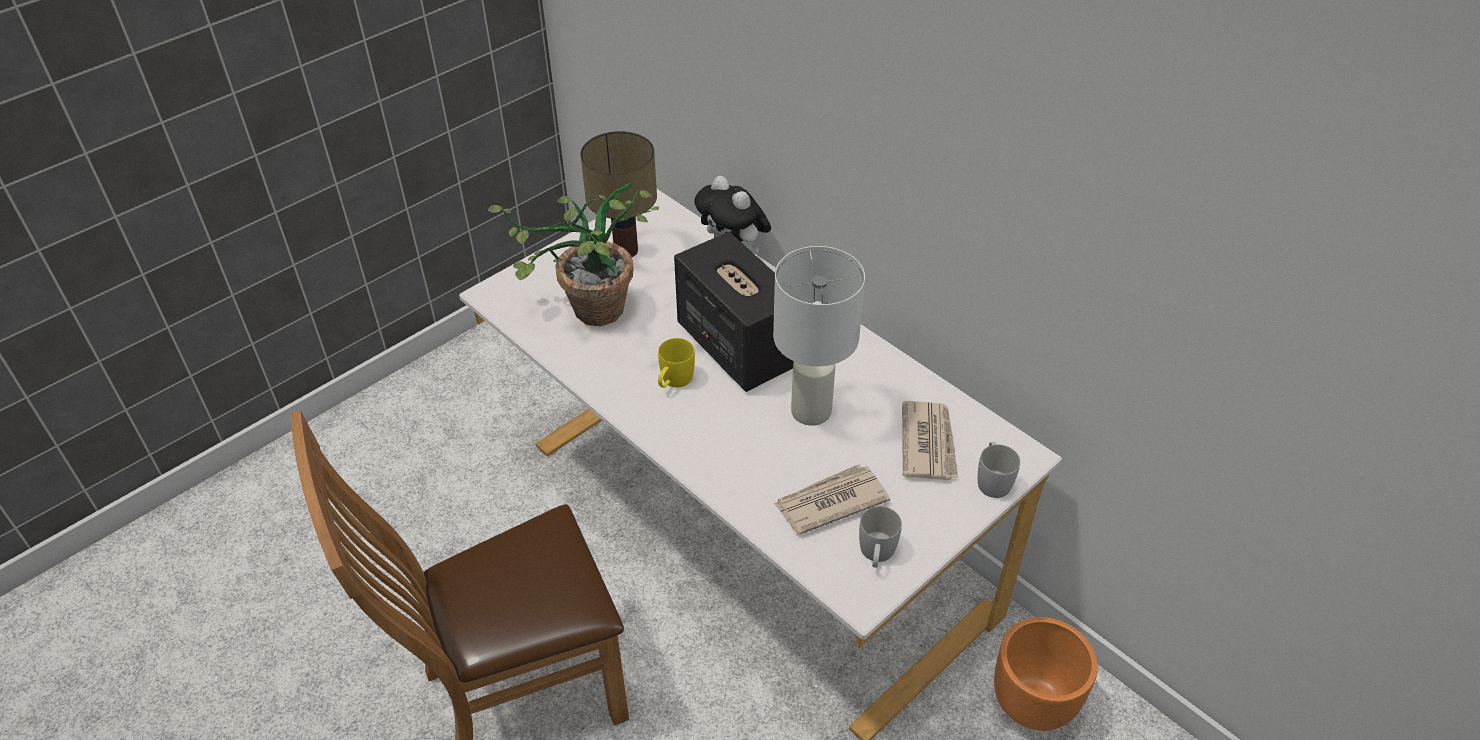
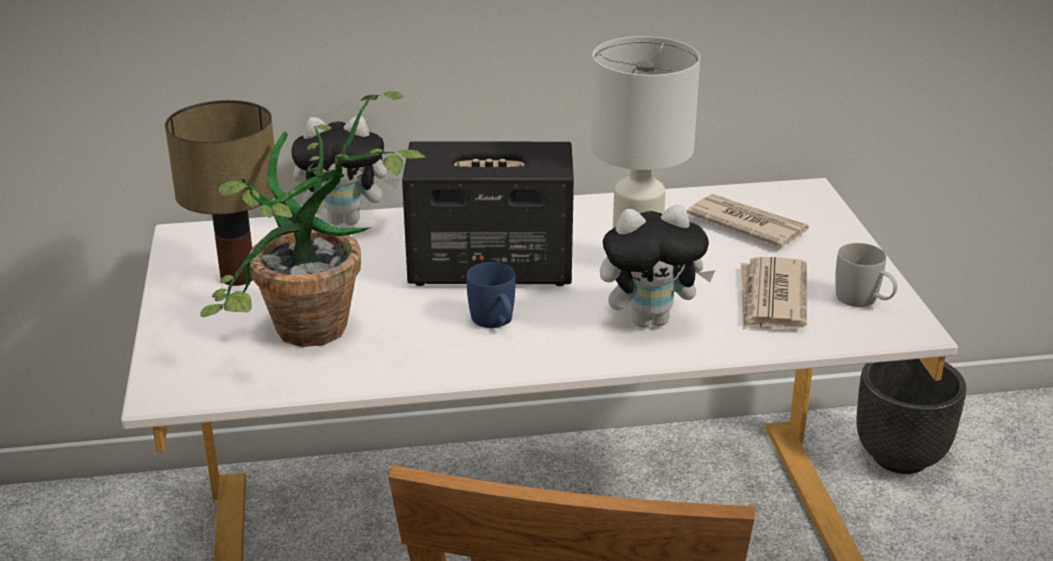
camera: 55 degrees left, 15 degrees down
yellow mug [658,338,695,388] -> blue mug [467,262,515,328]
white mug [978,442,1020,498] -> none
orange planter [994,617,1098,731] -> black planter [857,359,967,474]
none -> plush toy [600,204,715,327]

